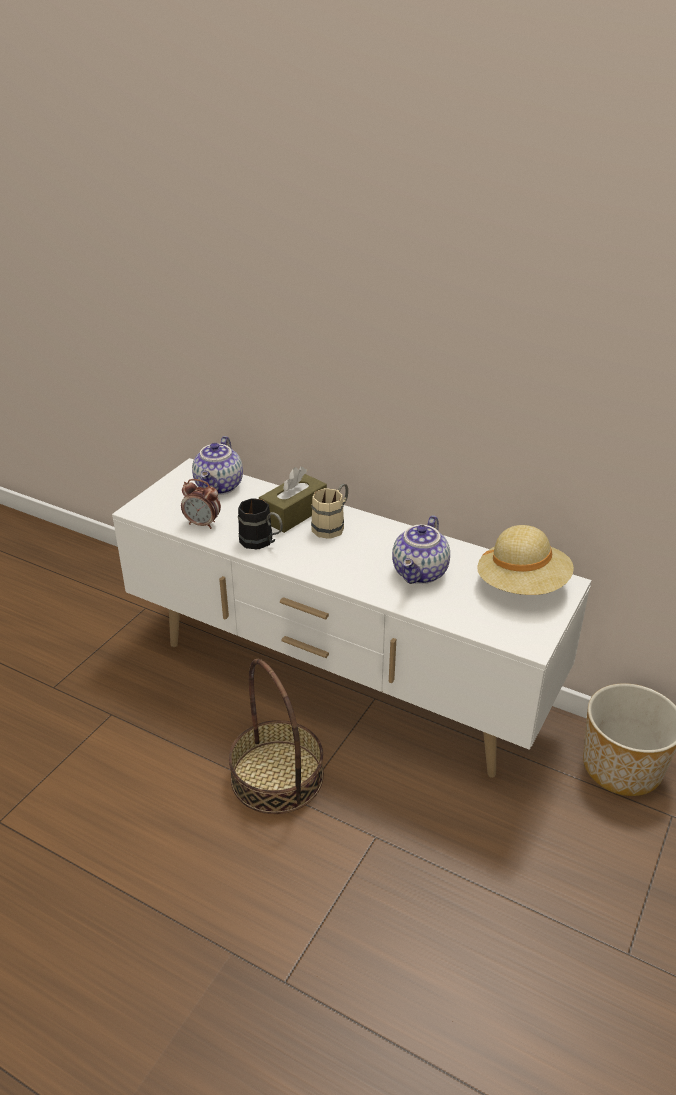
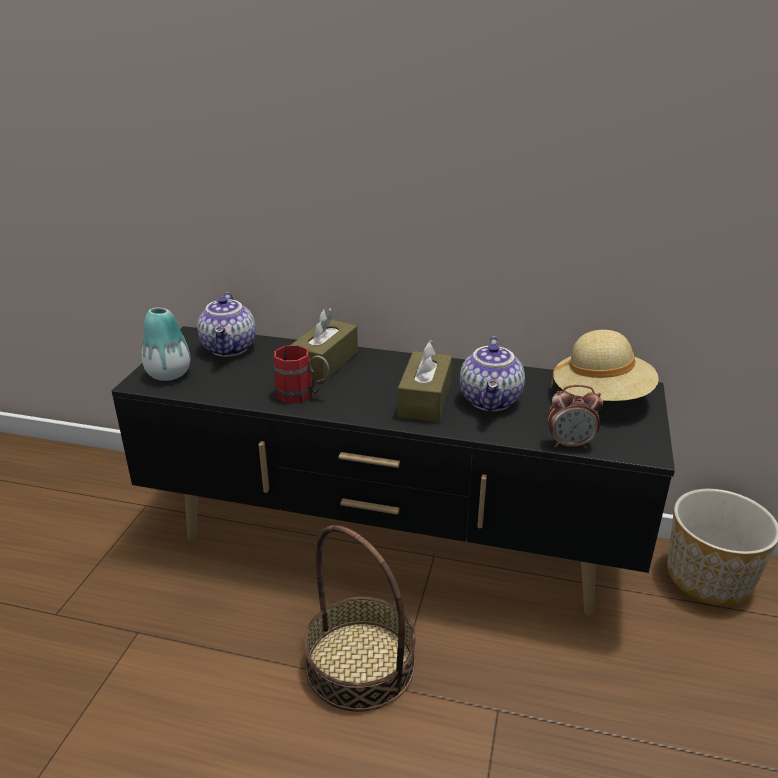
camera: 15 degrees left, 5 degrees down
white tv stand [112,458,591,778] -> black tv stand [112,326,675,615]
alarm clock [181,479,221,529] -> alarm clock moved to [547,385,603,449]
black mug [238,498,283,550] -> red mug [274,345,329,403]
beige mug [311,484,348,539] -> none
none -> vase [142,307,190,381]
none -> brown tissue box [398,340,452,422]

